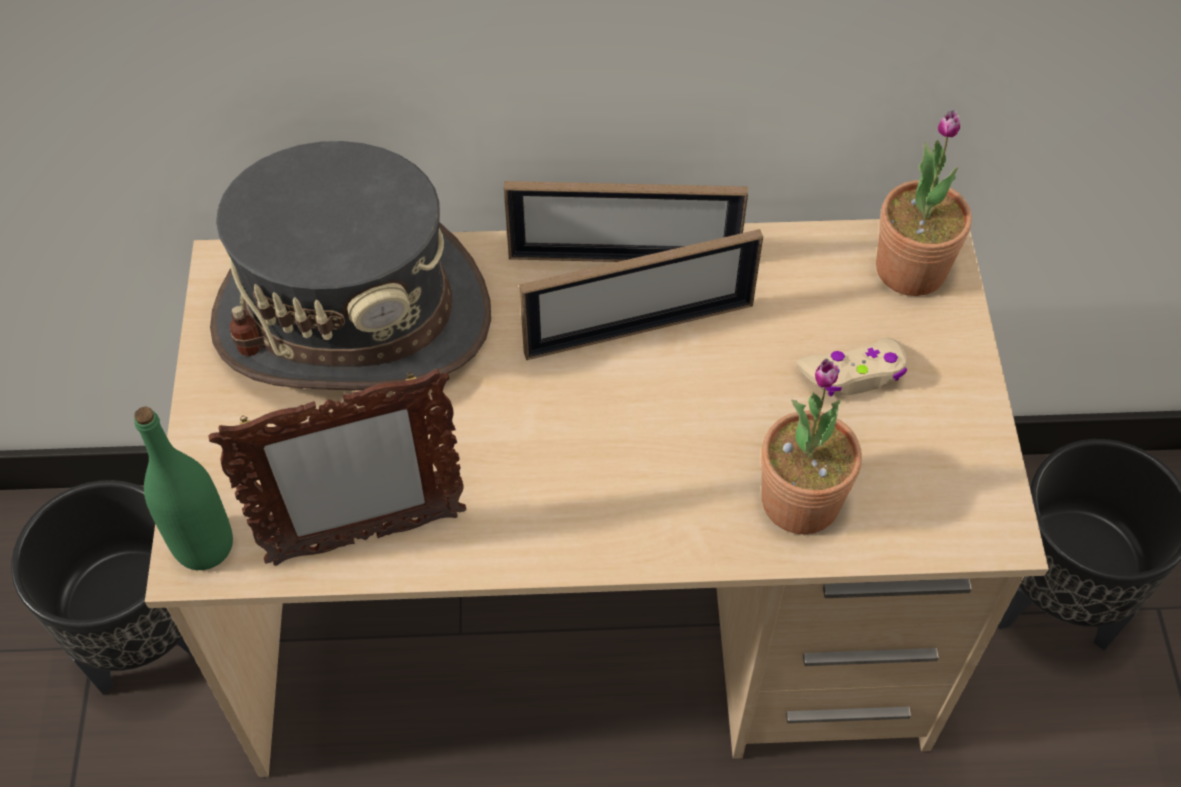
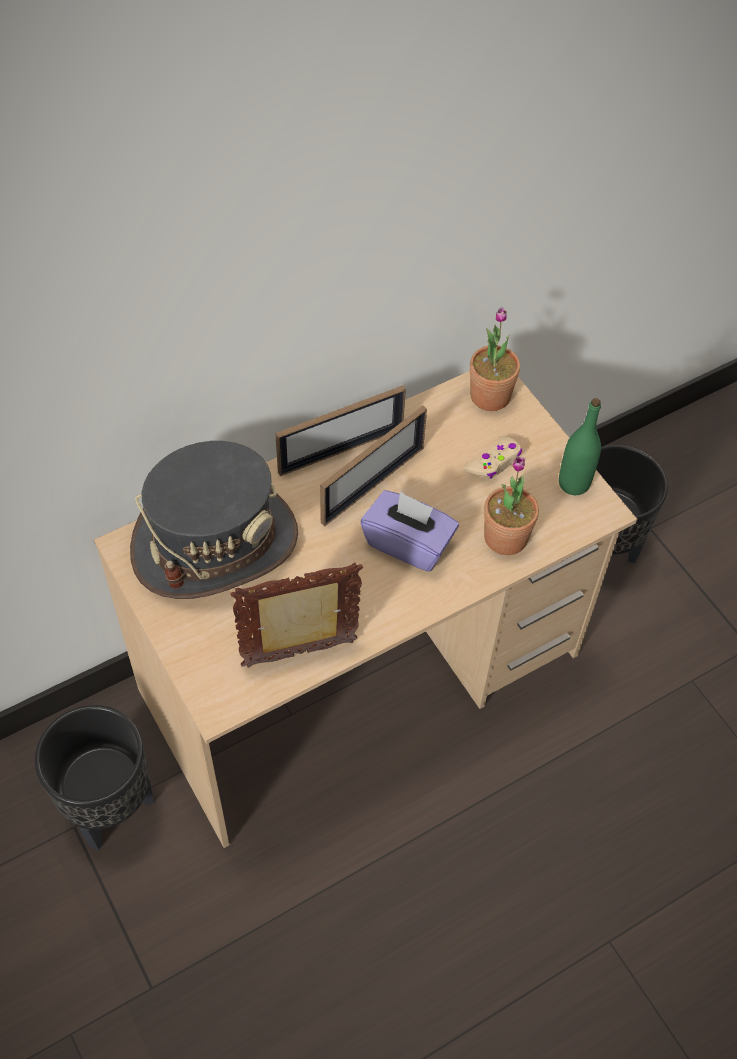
camera: 30 degrees left, 0 degrees up
green bottle [134,407,233,570] -> green bottle moved to [559,398,601,495]
picture frame [208,369,467,566] -> picture frame turned 150 degrees counterclockwise [230,563,363,668]
none -> purple tissue box [361,490,459,572]

